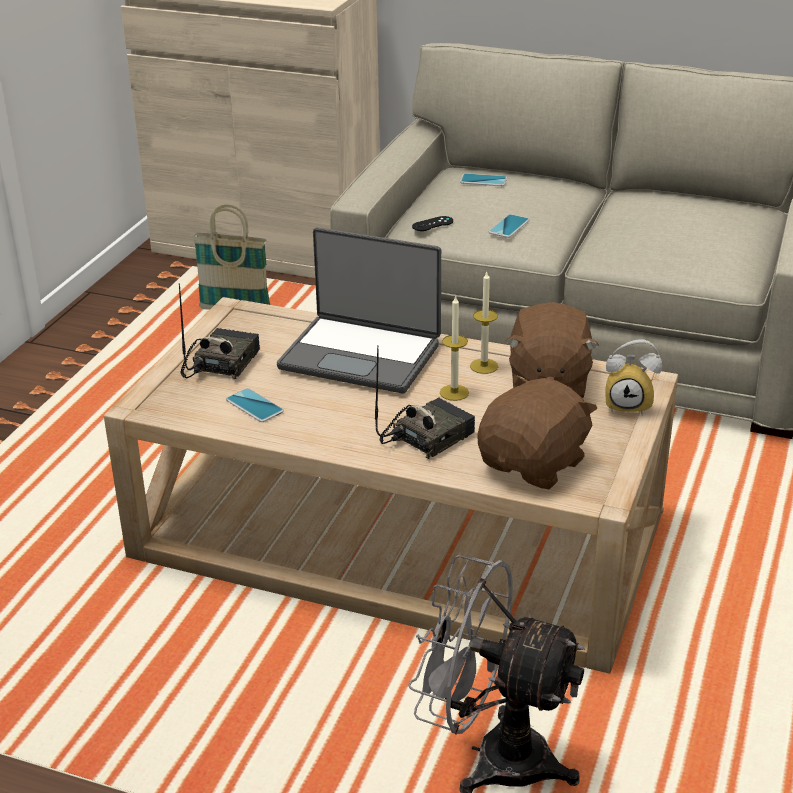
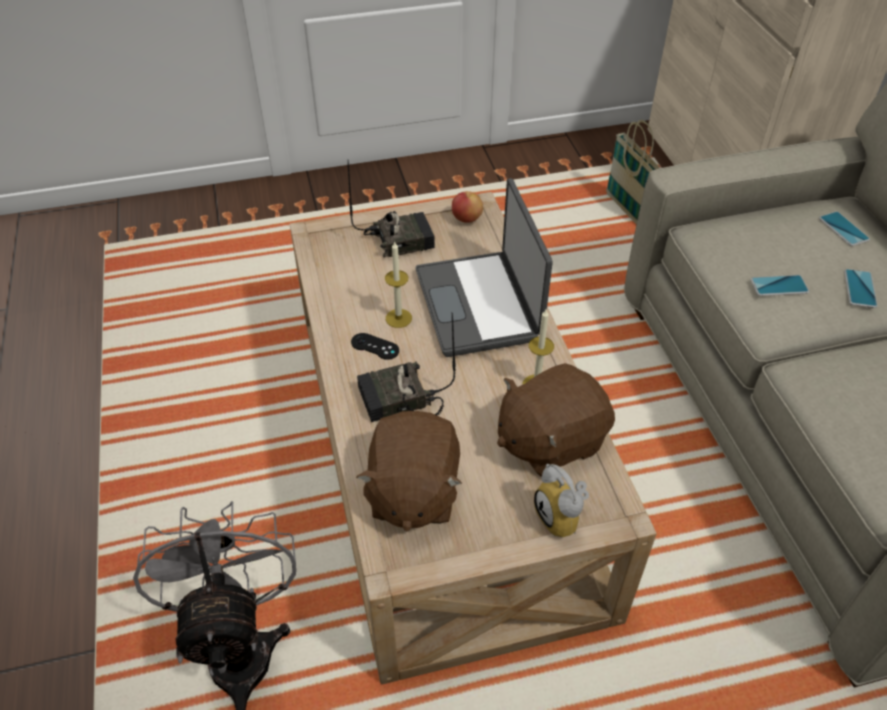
camera: 55 degrees right, 15 degrees up
phone [226,388,284,422] -> phone moved to [844,269,878,308]
radio [375,345,475,459] -> radio turned 150 degrees clockwise [357,312,456,422]
black game controller [412,216,453,231] -> black game controller moved to [351,333,399,360]
candle [440,295,469,401] -> candle moved to [385,242,412,328]
brown plush toy [477,375,597,490] -> brown plush toy turned 90 degrees clockwise [356,411,462,531]
none -> apple [452,191,483,223]

